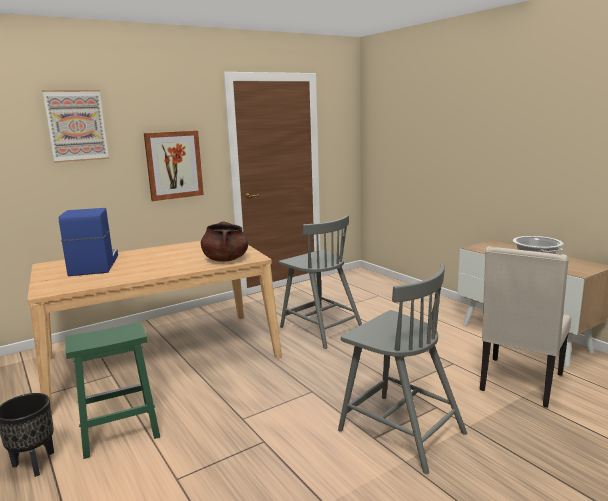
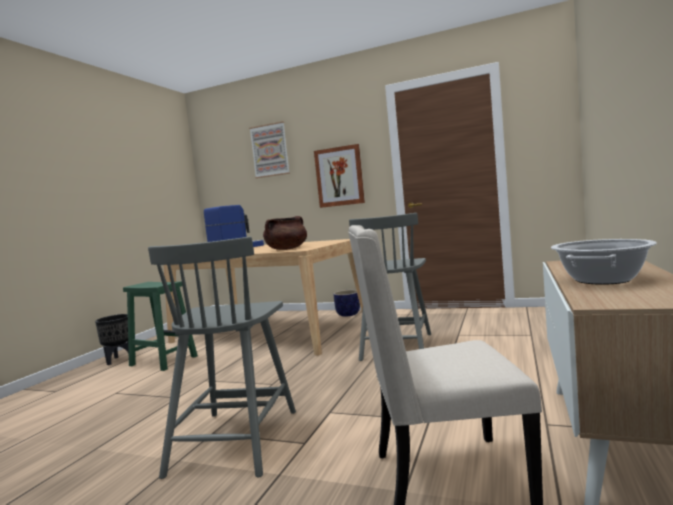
camera: 55 degrees right, 10 degrees down
none -> planter [334,290,360,317]

